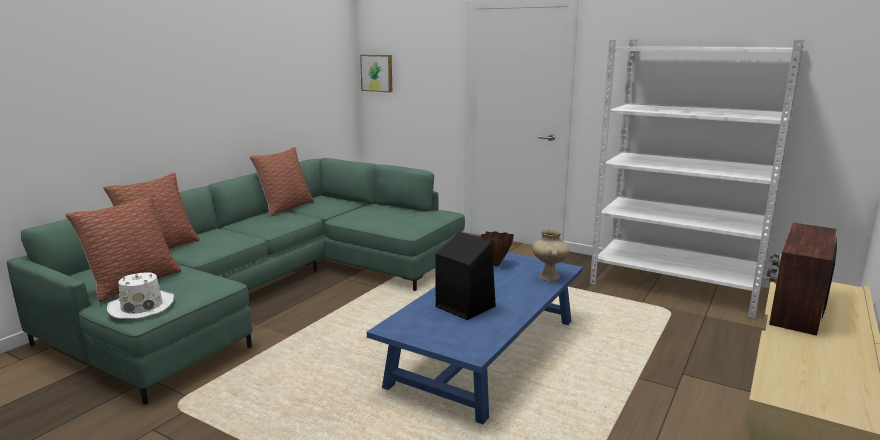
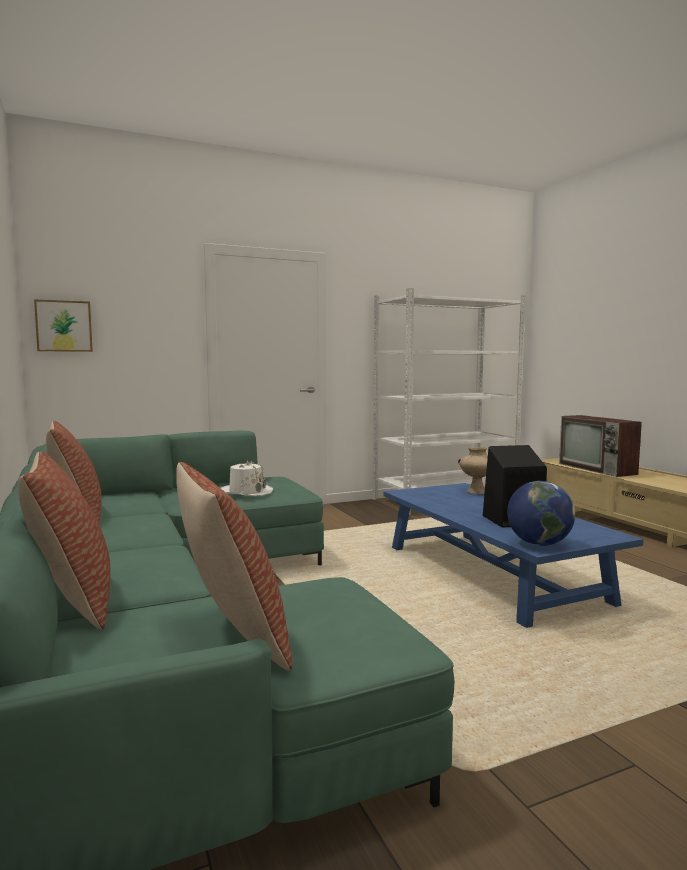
camera: 55 degrees left, 10 degrees down
white hat [107,272,174,319] -> white hat moved to [221,460,273,496]
brown vase [480,231,514,266] -> none
none -> globe [507,481,575,546]

